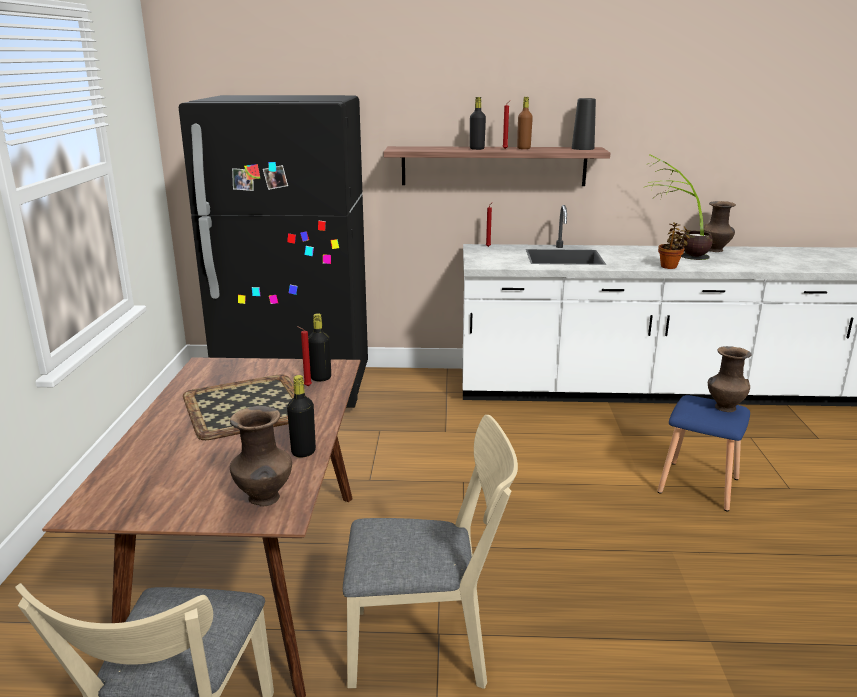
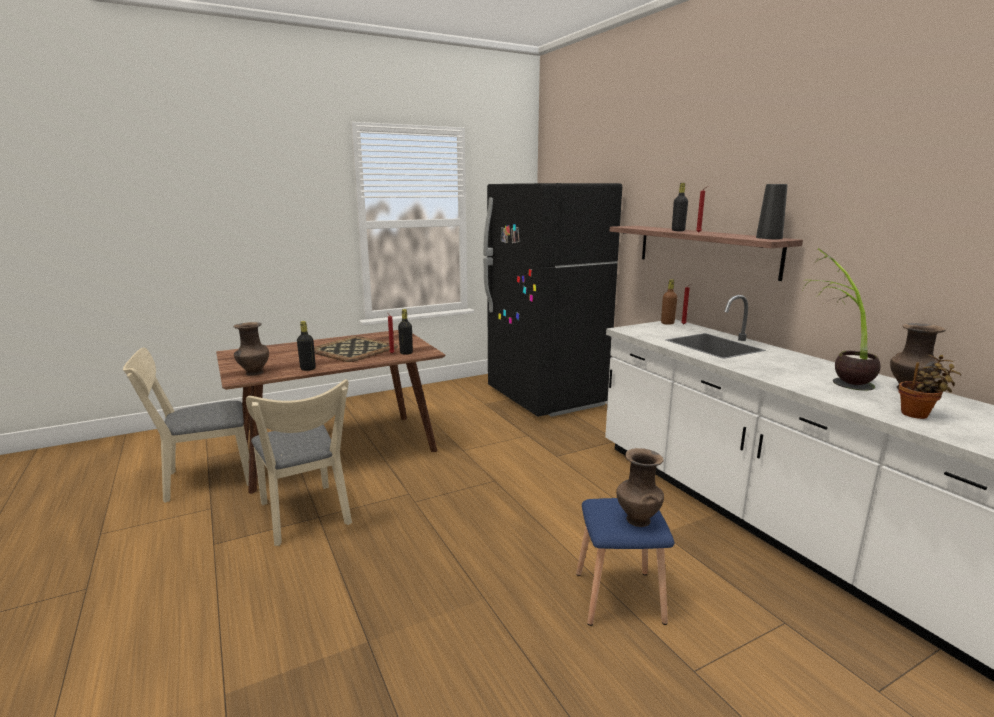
camera: 60 degrees right, 5 degrees down
brown bottle [517,97,533,149] -> brown bottle moved to [661,279,677,325]
potted plant [658,222,691,269] -> potted plant moved to [898,355,961,419]

